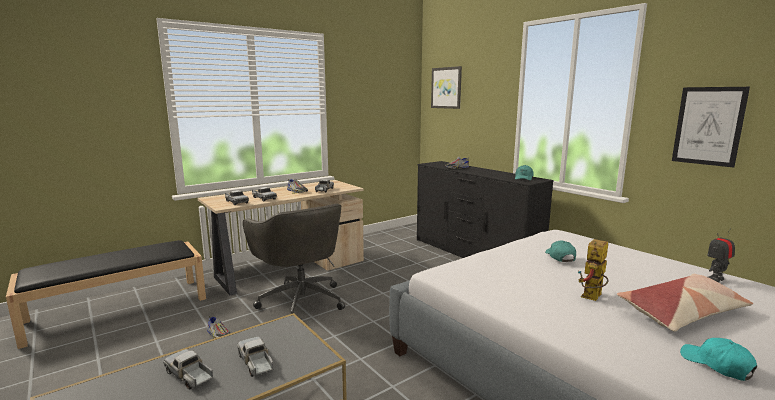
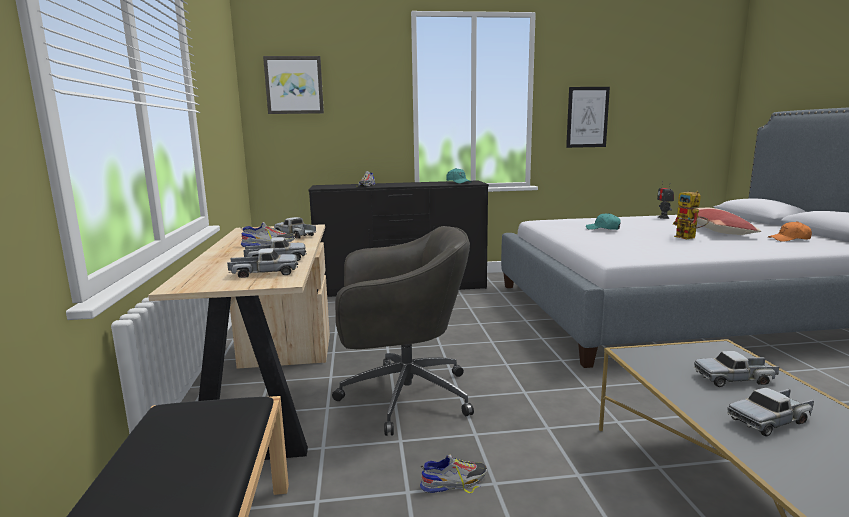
camera: 60 degrees left, 0 degrees up
turquoise cap [680,338,757,381] -> orange cap [768,221,812,242]

